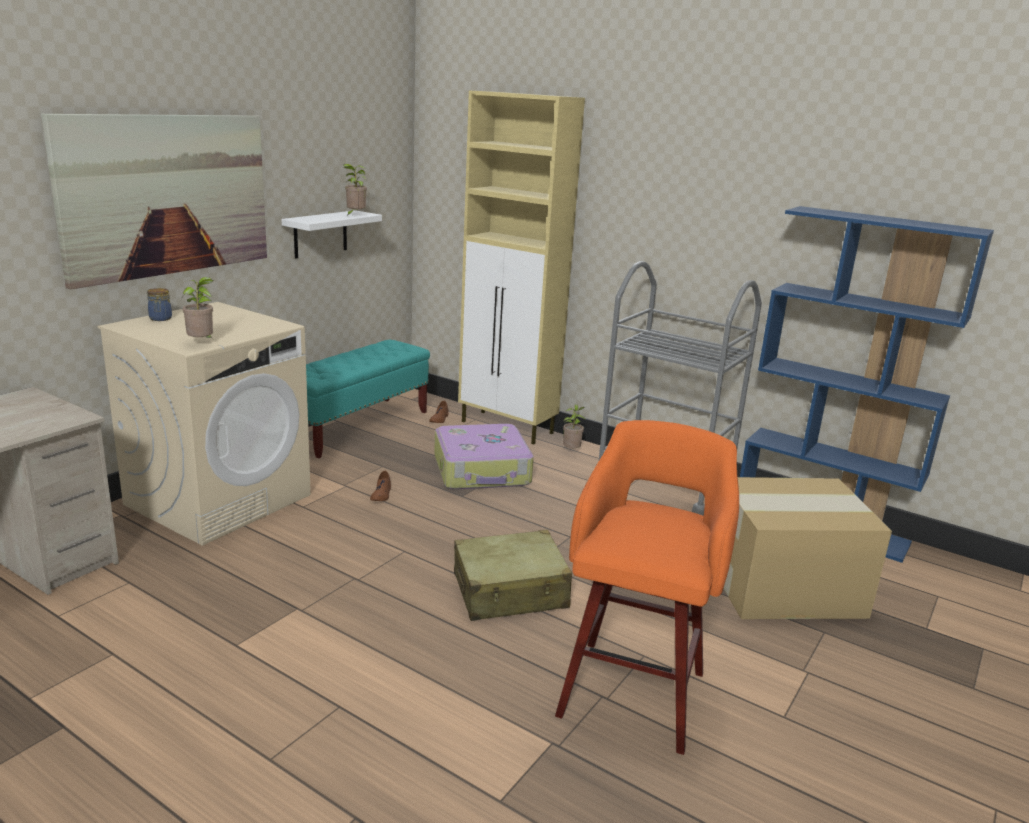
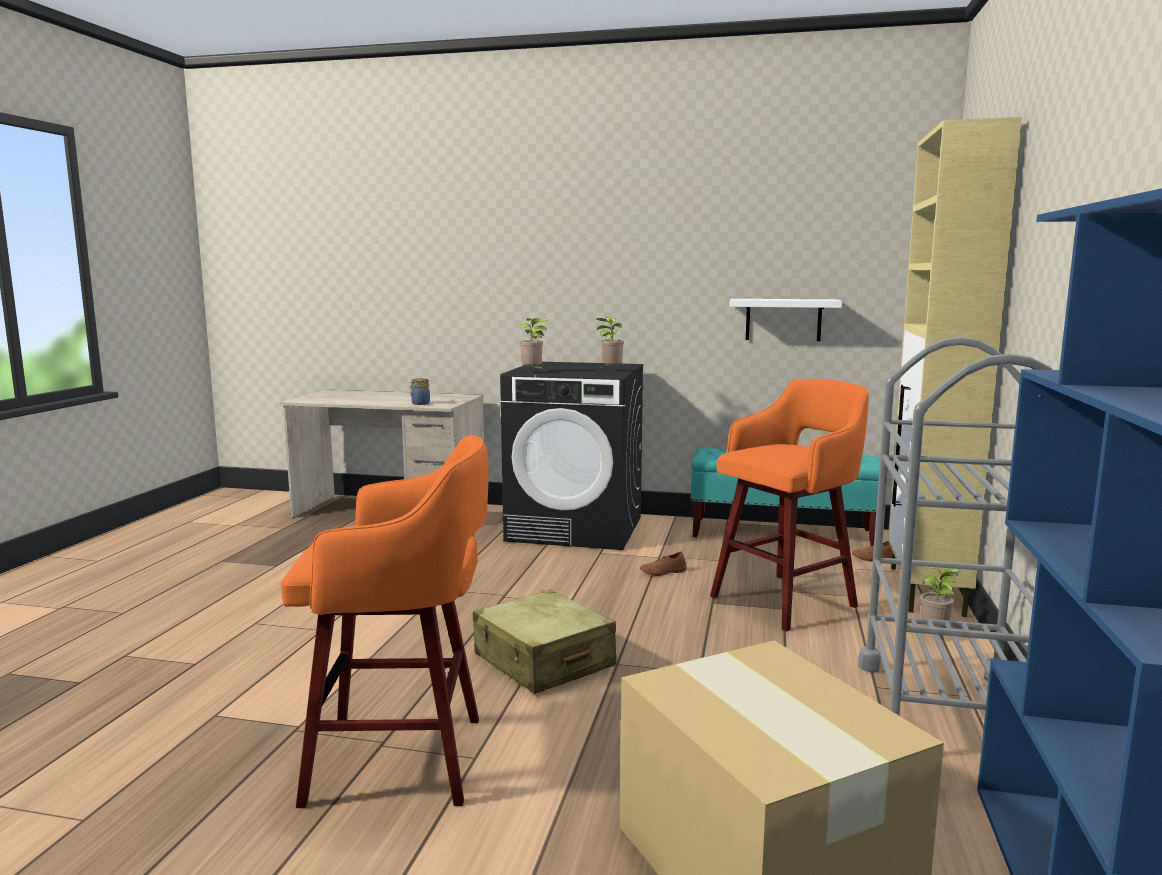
camera: 70 degrees right, 10 degrees down
picture [41,114,267,290] -> none
beige washing machine [98,302,311,545] -> black washing machine [500,362,644,550]
jar [147,288,172,321] -> jar moved to [410,378,430,405]
potted plant [343,164,367,217] -> potted plant moved to [596,317,624,369]
suitcase [434,424,534,490] -> orange stool [710,379,869,631]

